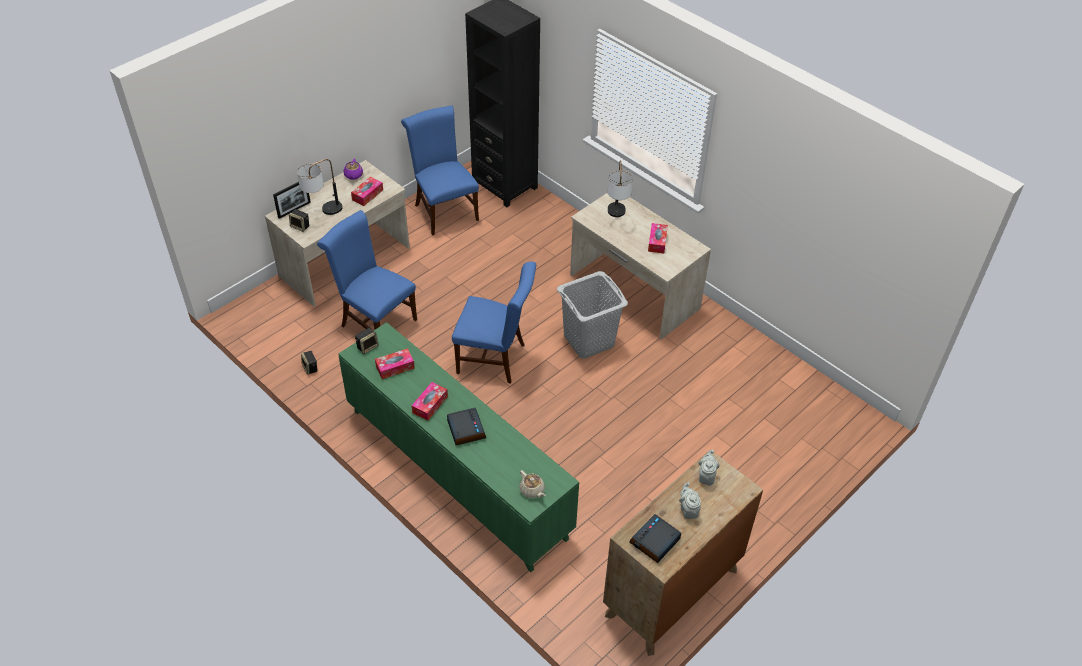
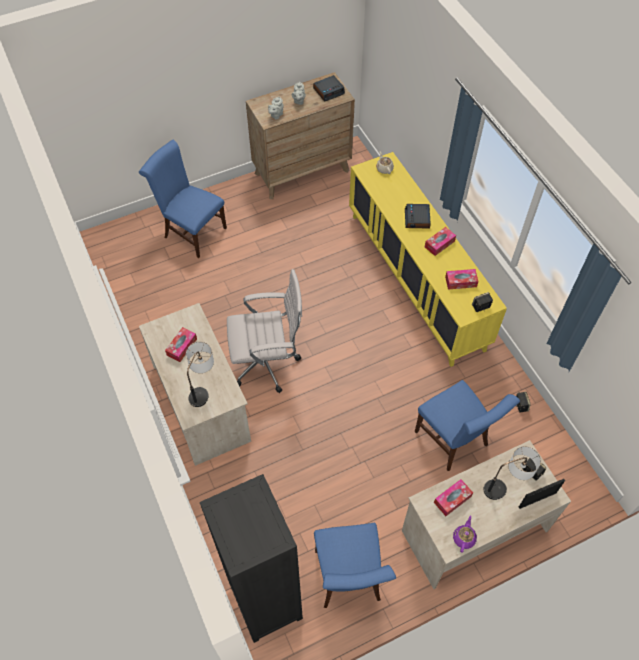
camera: 160 degrees left, 10 degrees up
green cabinet [338,322,579,572] -> yellow cabinet [349,152,507,367]
blue chair [452,262,536,384] -> blue chair moved to [139,140,227,258]
grey laundry basket [557,271,628,359] -> white office chair [227,269,302,393]

